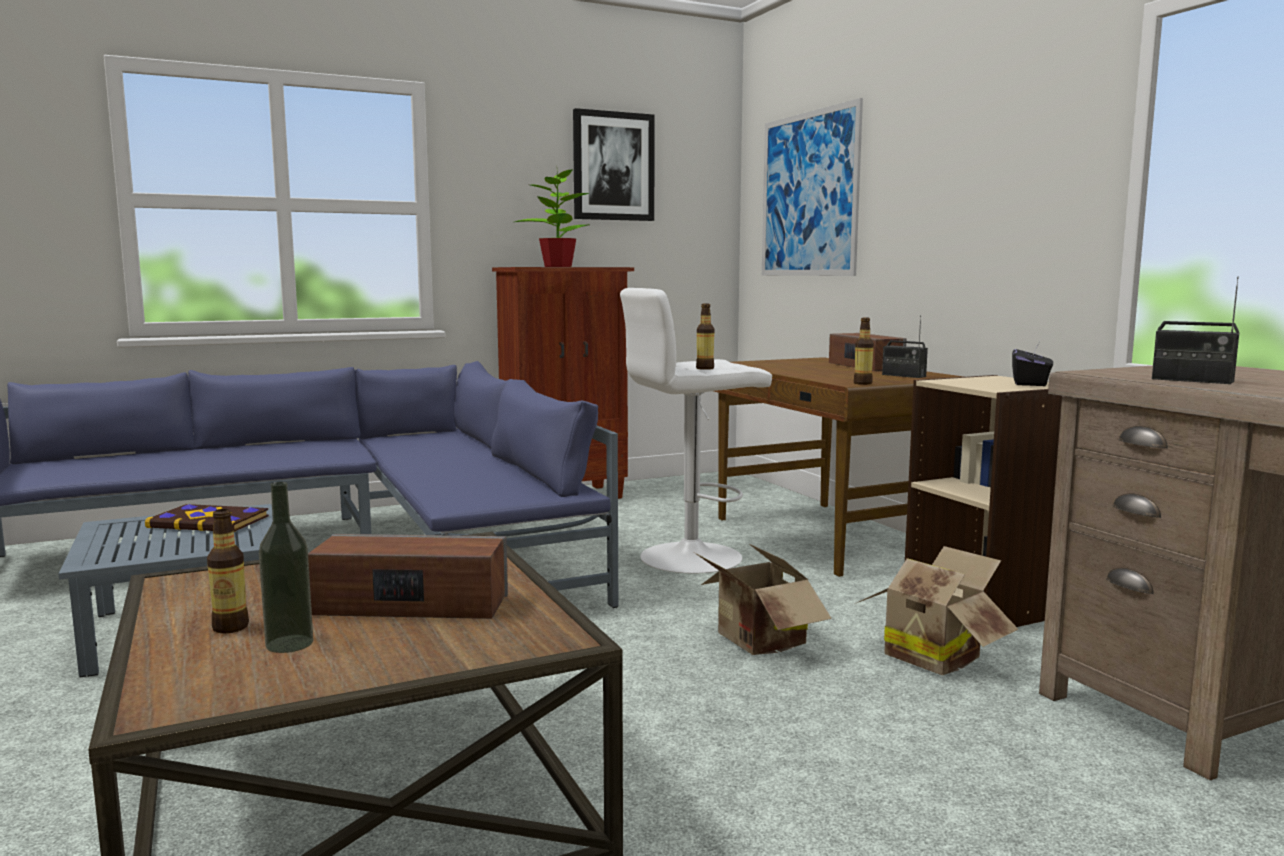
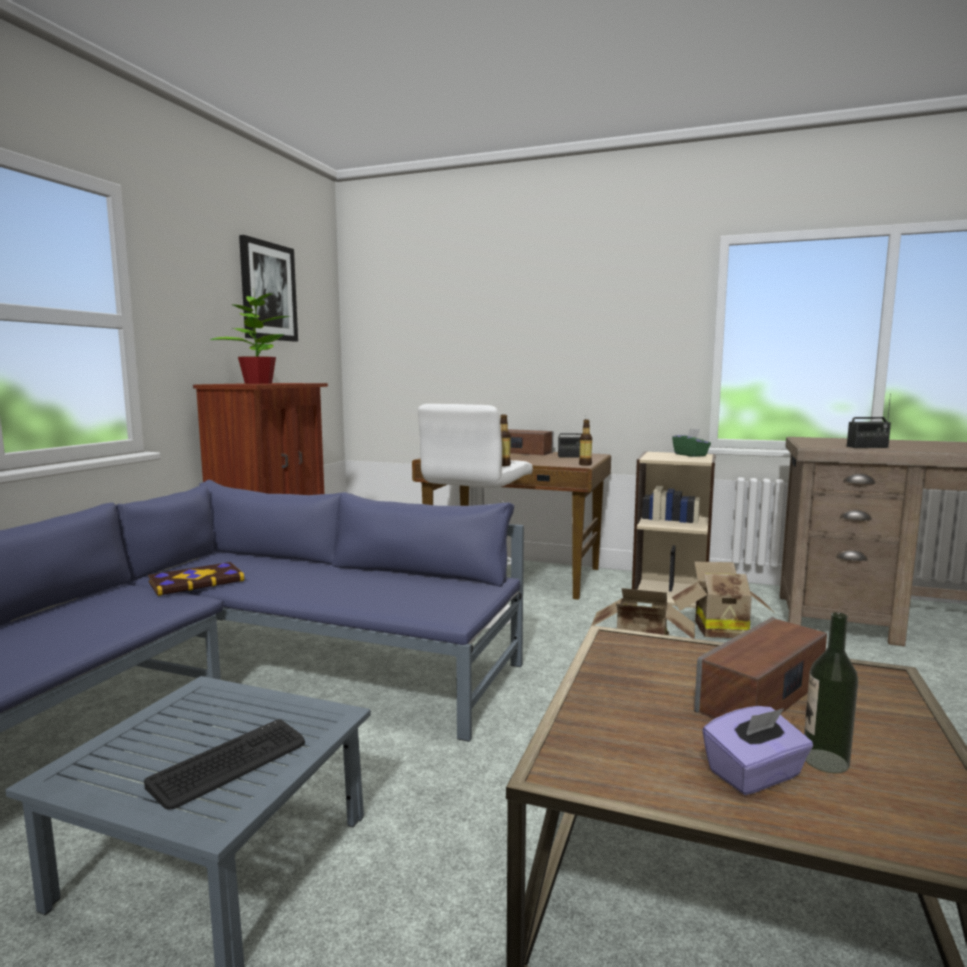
camera: 45 degrees left, 0 degrees up
book [145,504,269,532] -> book moved to [148,562,244,596]
bottle [207,509,249,634] -> purple tissue box [702,706,813,795]
picture [762,98,863,276] -> none
black tissue box [1012,340,1053,386] -> green tissue box [672,428,711,457]
none -> keyboard [144,719,305,810]

